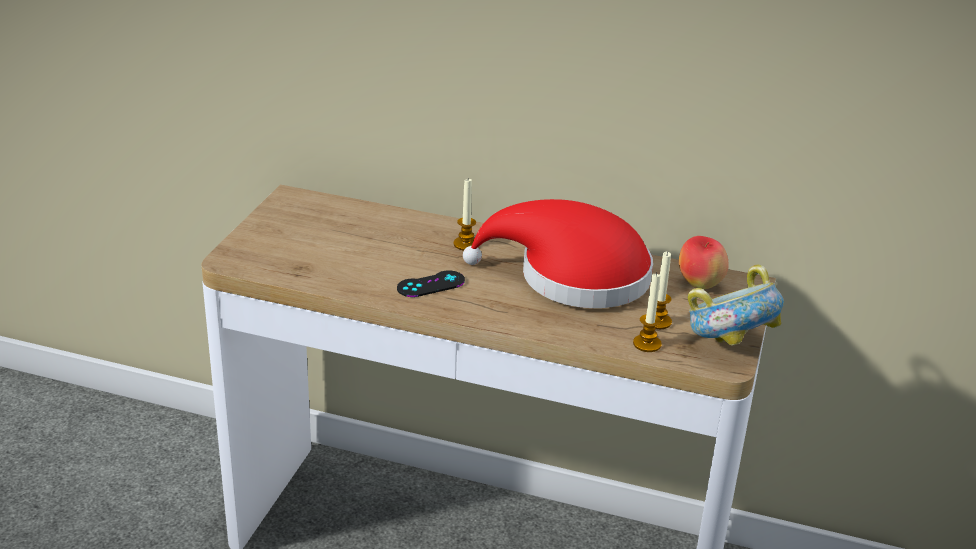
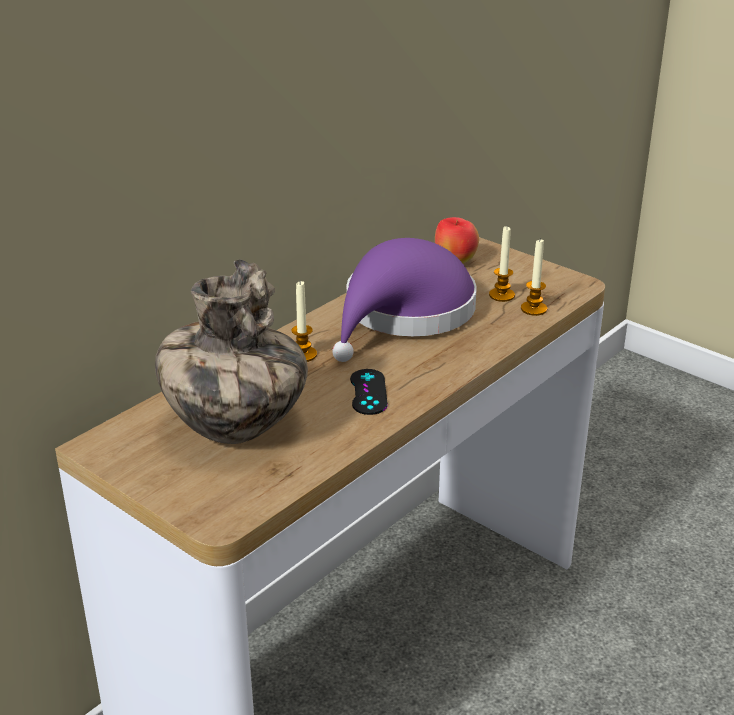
camera: 65 degrees left, 0 degrees up
red hat [463,199,653,308] -> purple hat [332,238,477,362]
bowl [688,264,784,346] -> none
none -> vase [155,259,308,444]

